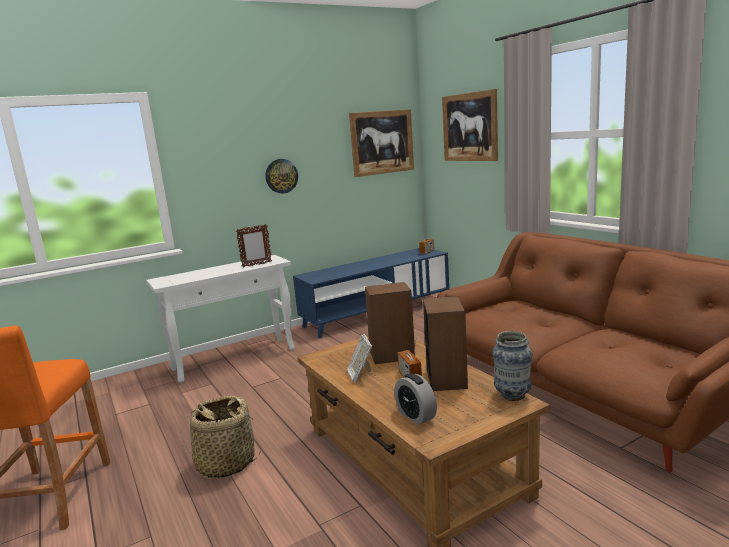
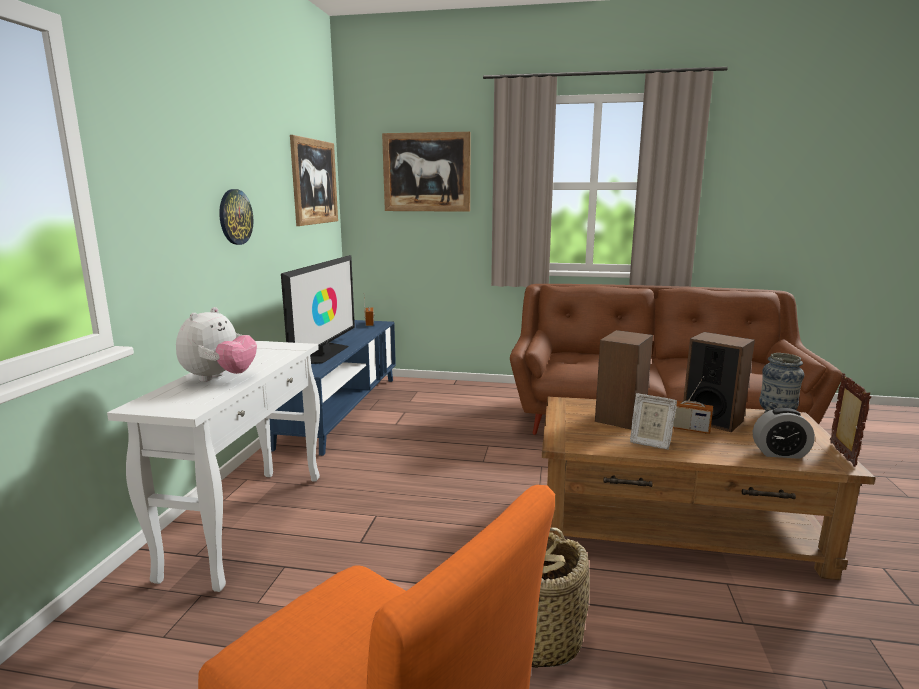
camera: 50 degrees left, 0 degrees up
picture frame [236,224,272,268] -> picture frame moved to [830,373,871,467]
none -> plush toy [176,307,257,382]
none -> television [281,255,355,364]

